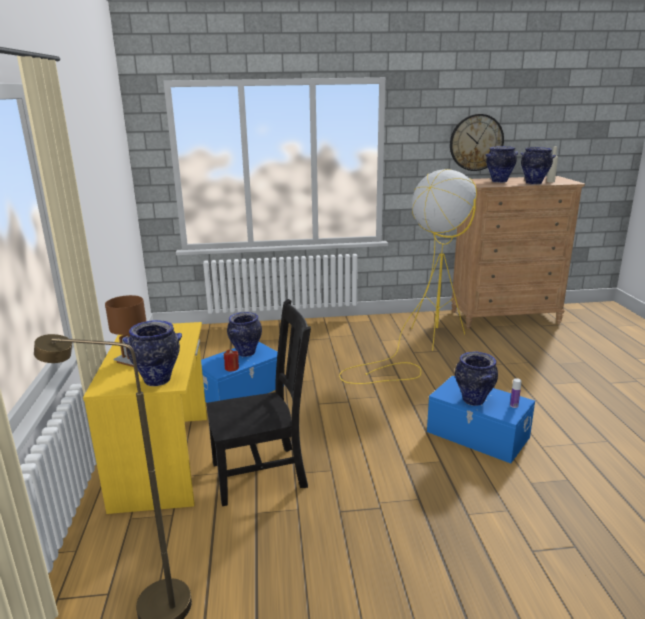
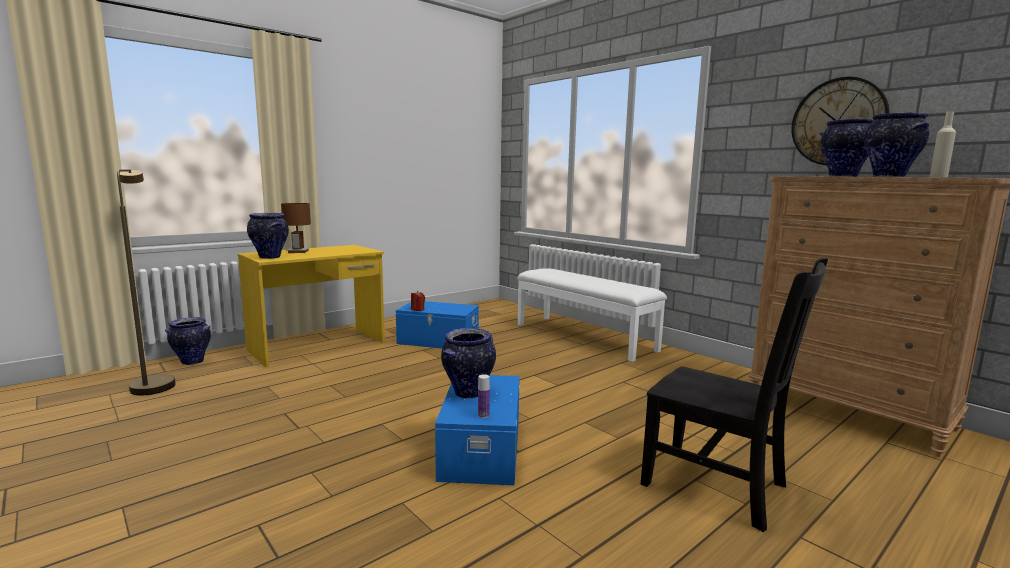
camera: 55 degrees right, 10 degrees down
black chair [206,299,311,506] -> black chair moved to [641,258,828,532]
vase [227,312,262,357] -> vase moved to [165,317,211,365]
yellow floor lamp [339,169,477,384] -> none
none -> white bench [517,268,667,362]

